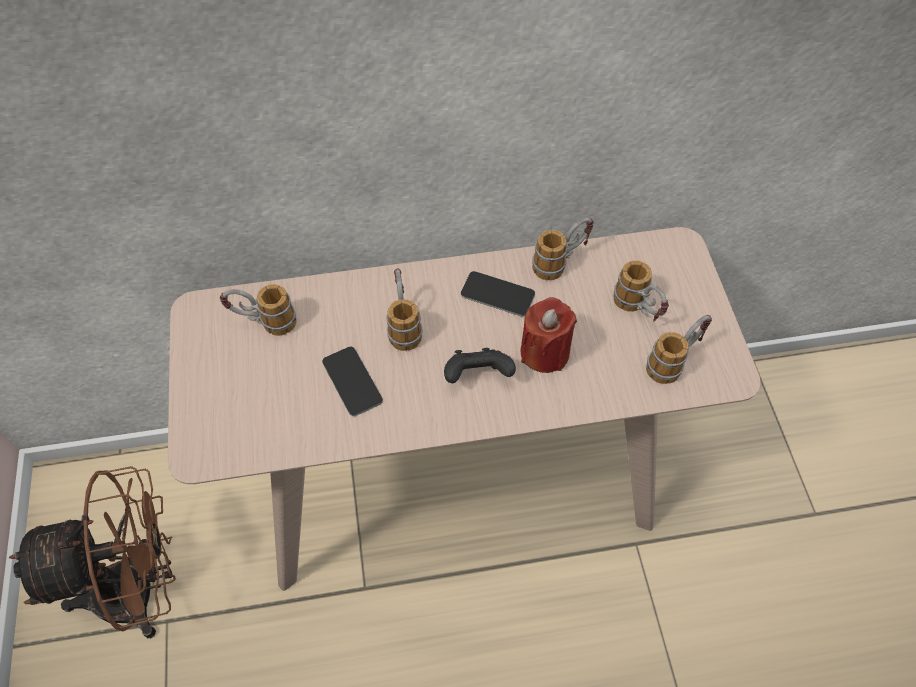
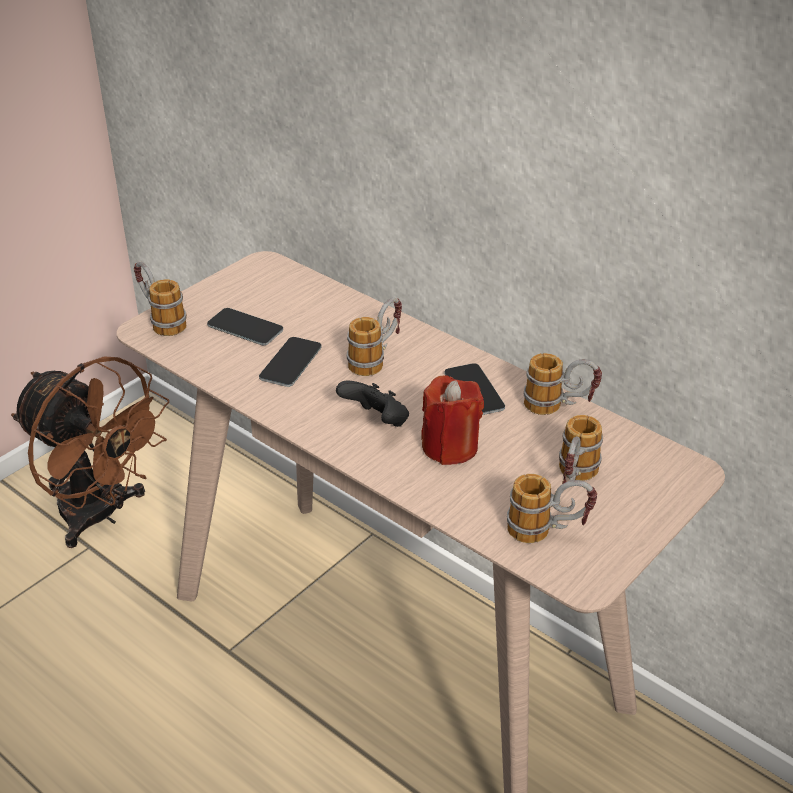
camera: 50 degrees right, 20 degrees down
mug [220,284,296,336] -> mug moved to [134,262,187,336]
none -> phone [207,308,283,345]

